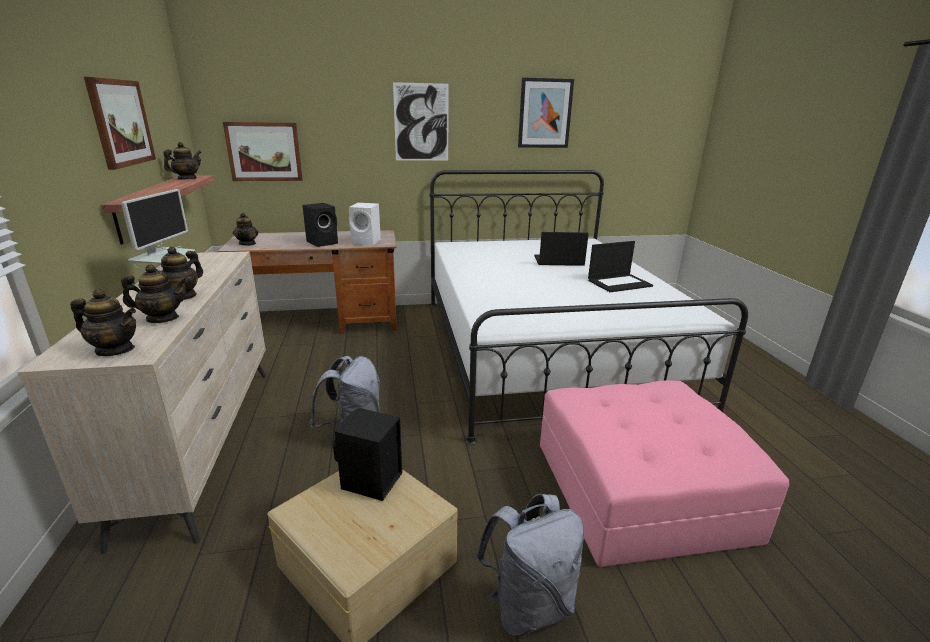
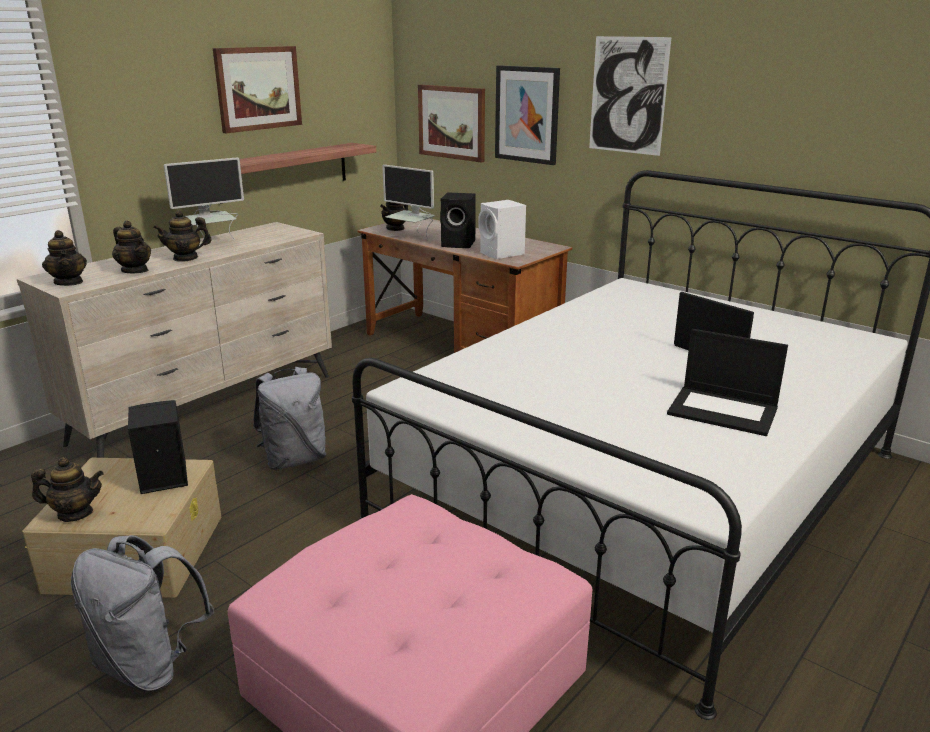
camera: 50 degrees right, 0 degrees up
teapot [163,142,201,180] -> teapot moved to [31,457,104,522]
picture [518,78,574,148] -> picture moved to [495,65,560,165]
none -> monitor [382,165,435,241]

